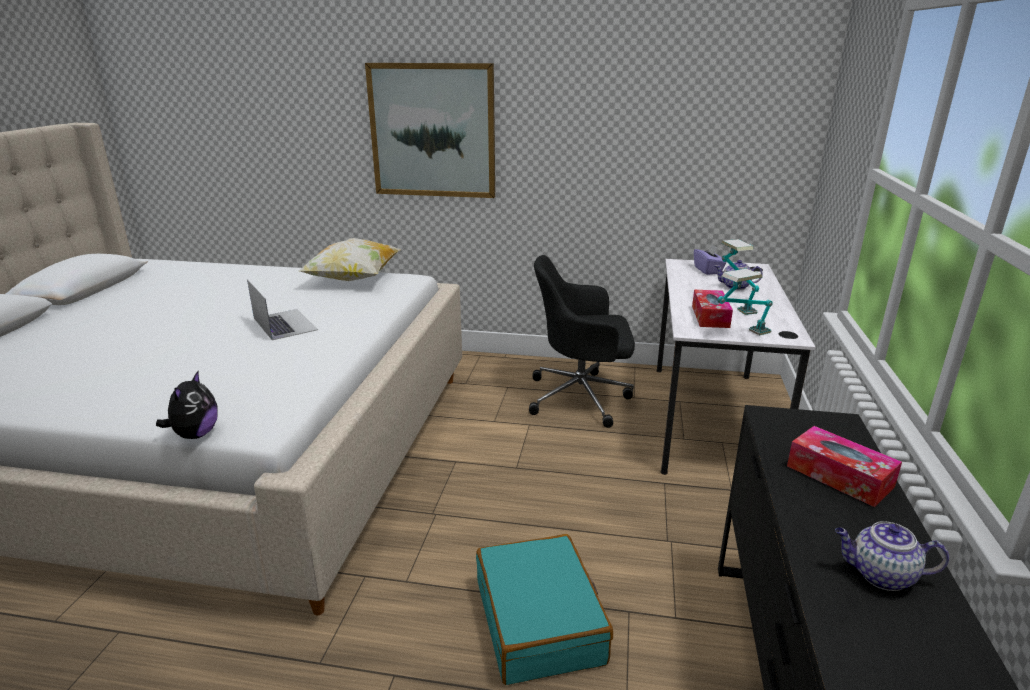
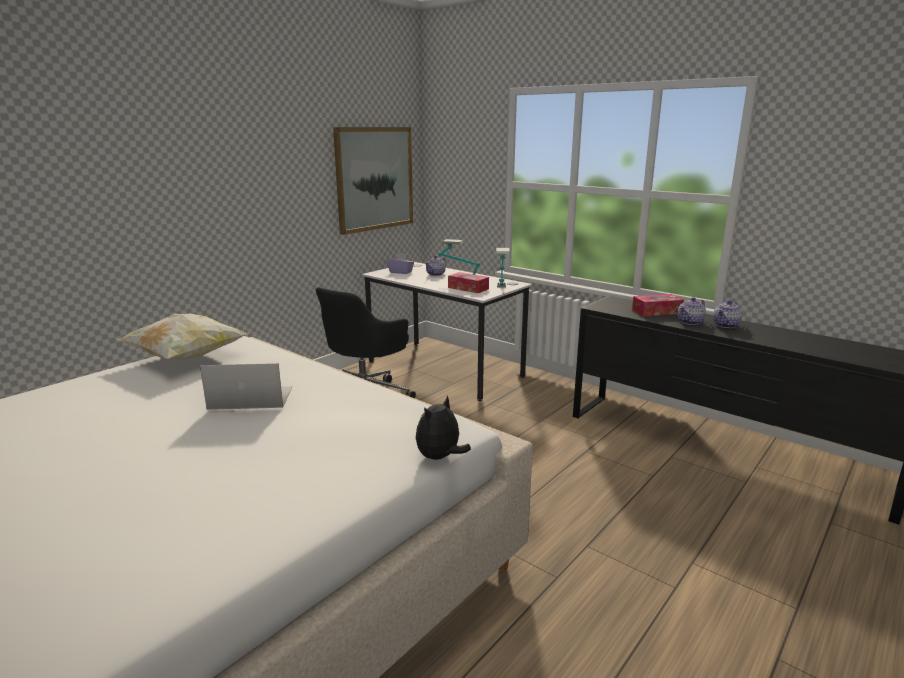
camera: 60 degrees left, 5 degrees down
plush toy [156,371,218,439] -> plush toy turned 90 degrees counterclockwise [416,395,471,460]
picture [365,63,495,198] -> picture moved to [333,127,413,235]
turquoise suitcase [476,534,613,685] -> none
none -> teapot [677,297,706,325]

